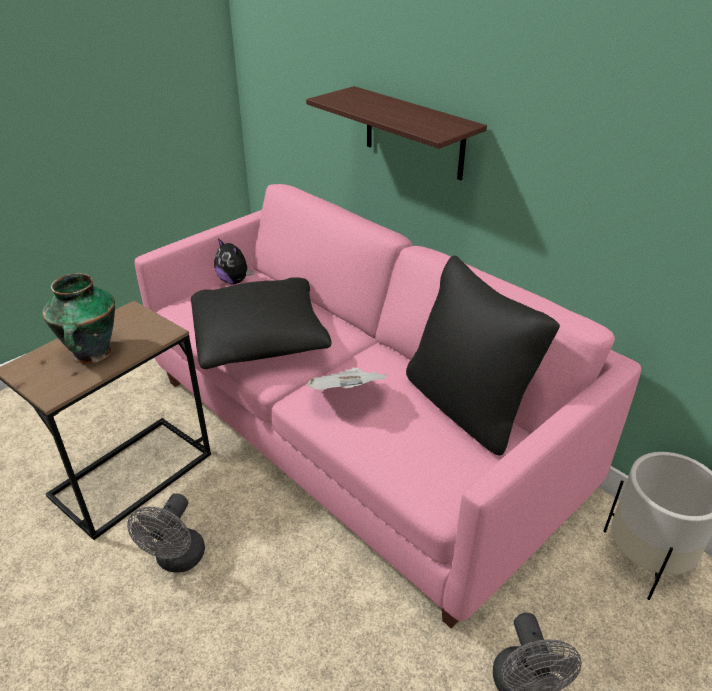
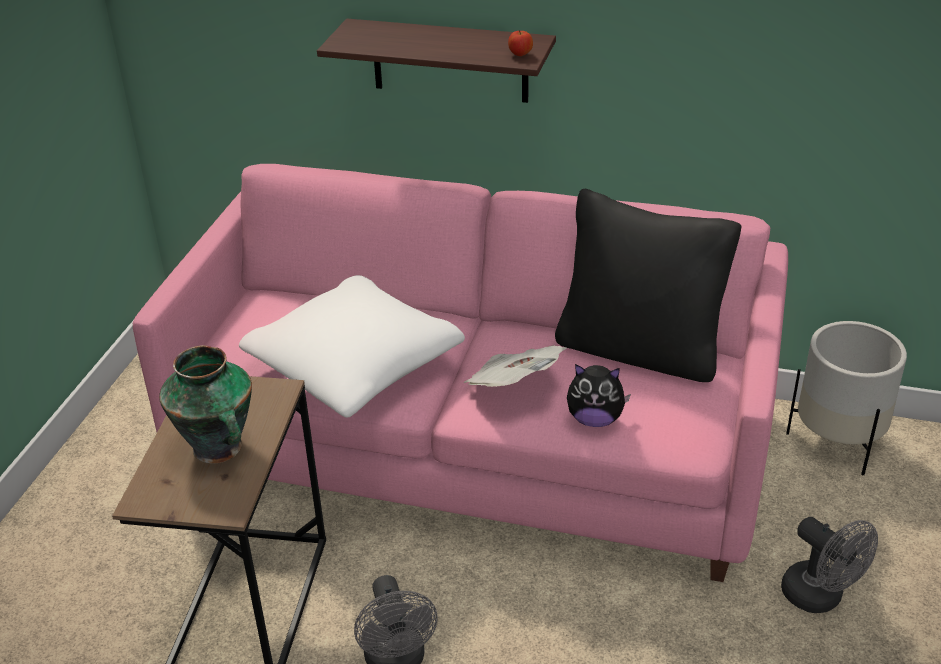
camera: 30 degrees left, 0 degrees up
black pillow [191,277,331,369] -> white pillow [239,275,465,418]
plush toy [214,238,253,284] -> plush toy moved to [567,364,631,427]
none -> apple [508,31,533,56]

